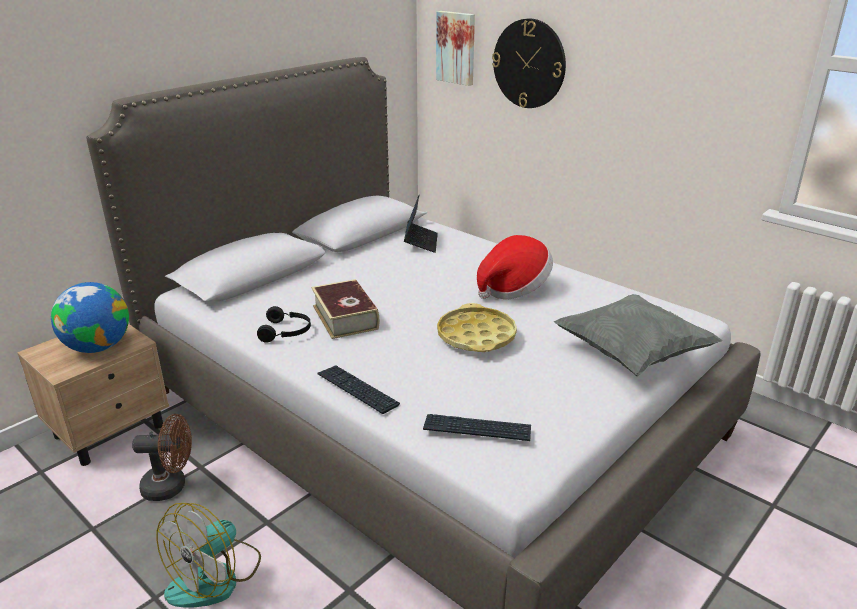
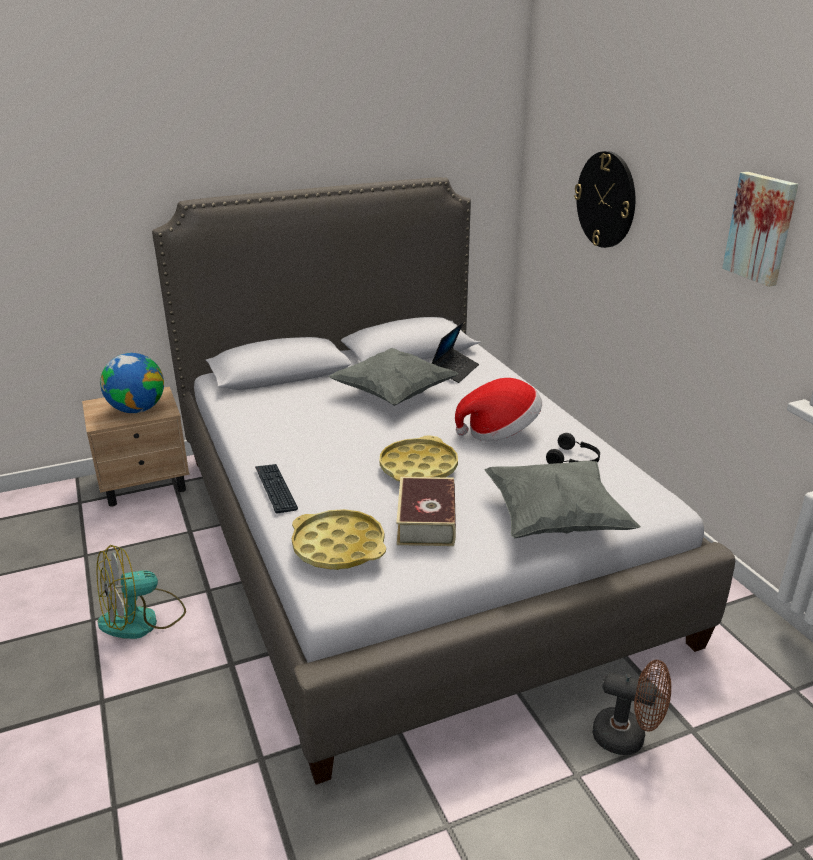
camera: 25 degrees right, 0 degrees up
brown fan [132,414,192,501] -> brown fan moved to [592,660,671,755]
black headphones [257,306,311,343] -> black headphones moved to [546,433,600,464]
book [311,279,379,339] -> book moved to [396,477,456,546]
keyboard [423,414,531,441] -> yellow tray [292,509,386,570]
picture [436,11,475,86] -> picture moved to [722,172,798,287]
none -> grey pillow [328,348,458,406]

